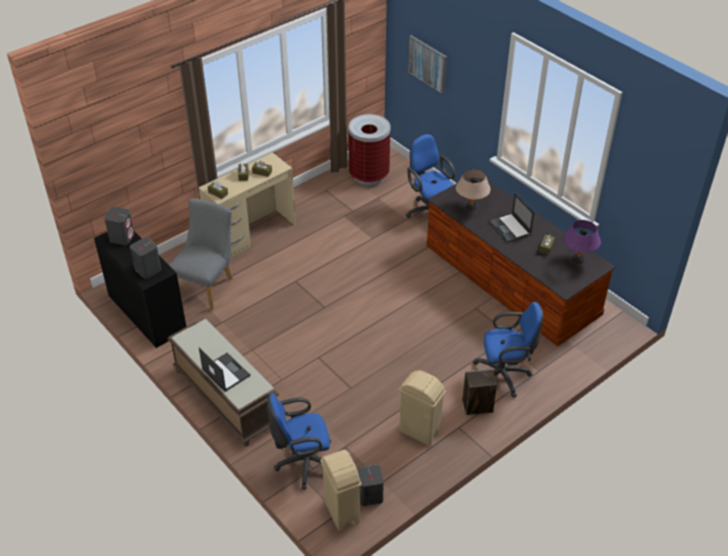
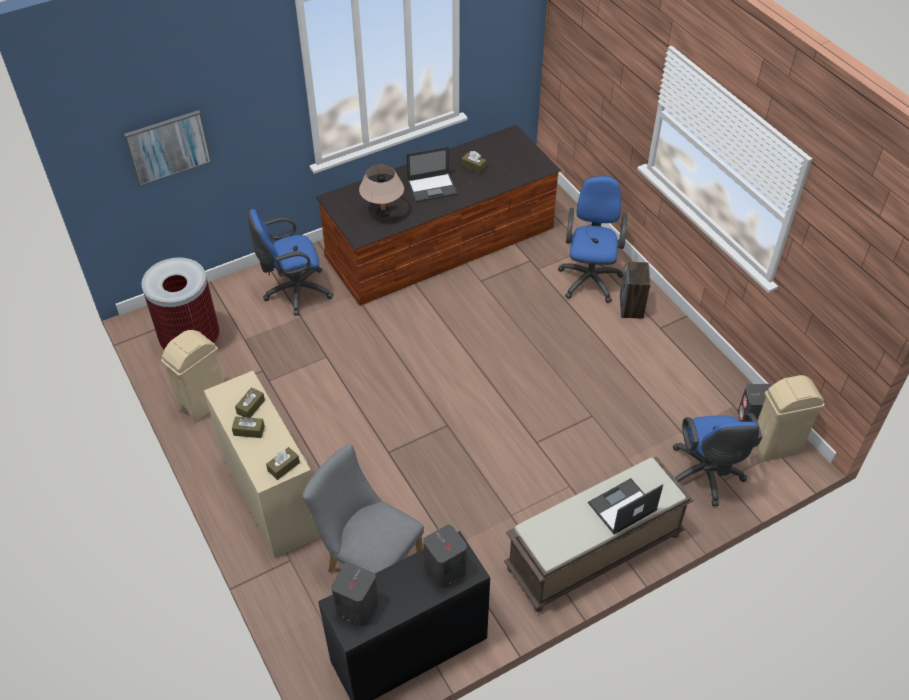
camera: 80 degrees left, 5 degrees up
beige trash can [399,370,446,446] -> beige trash can moved to [161,330,224,423]
purple table lamp [564,220,601,263] -> none

